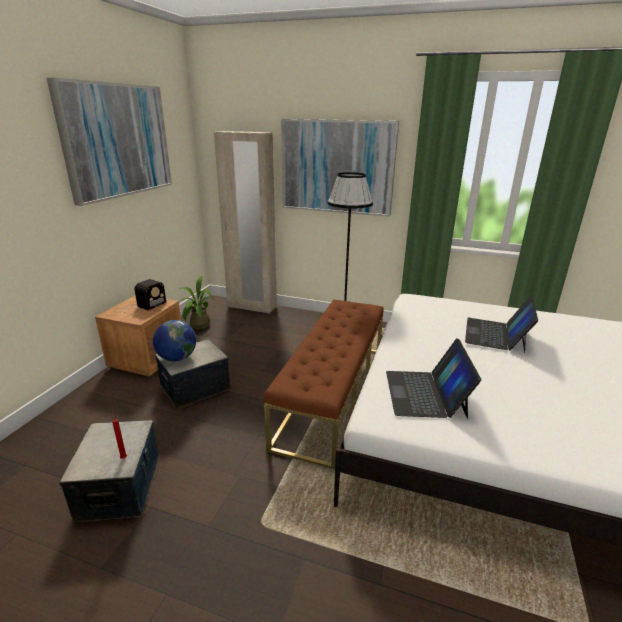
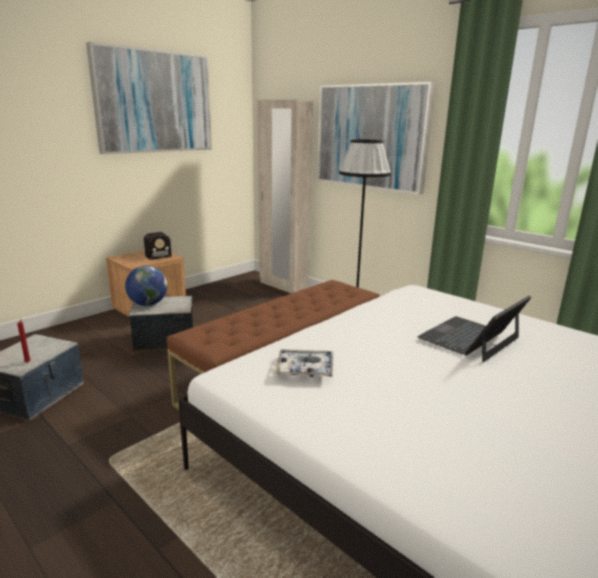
camera: 25 degrees right, 5 degrees down
potted plant [179,276,213,329] -> none
laptop [386,338,481,419] -> tray [274,349,333,377]

